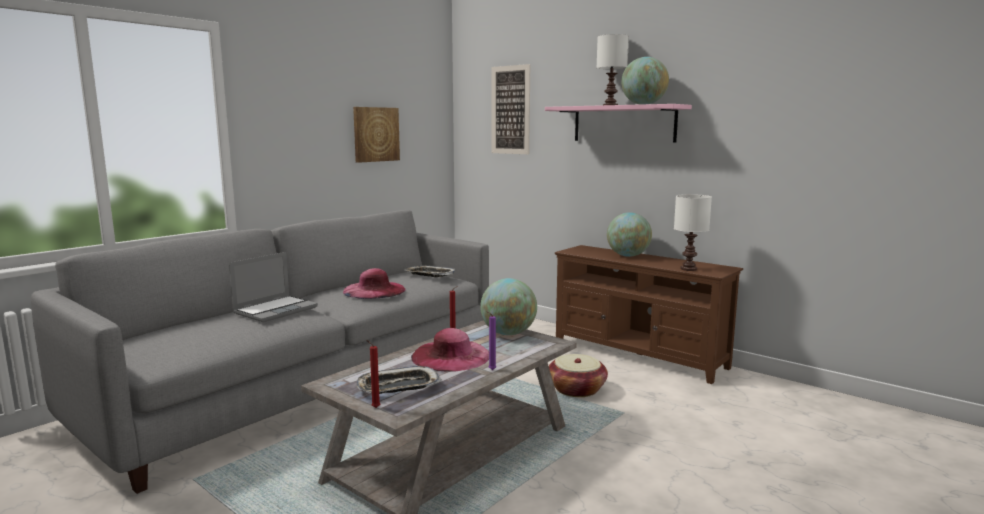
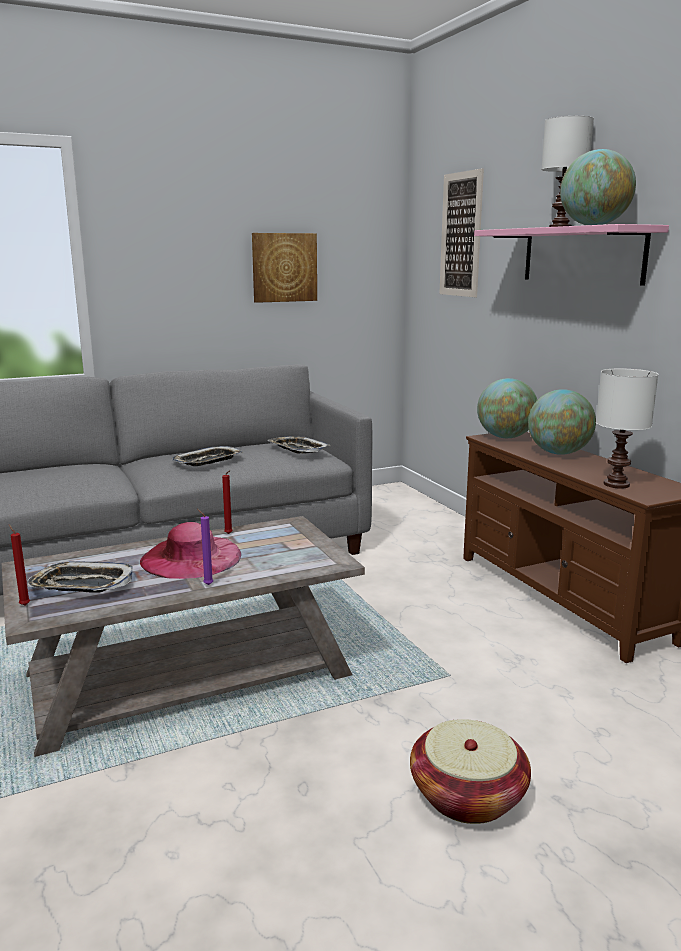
camera: 25 degrees right, 5 degrees up
laptop [229,252,318,323] -> none
pink hat [343,268,406,299] -> tray [172,446,243,466]
globe [480,278,537,335] -> globe moved to [477,378,537,438]
basket [549,354,608,397] -> basket moved to [410,719,531,824]

